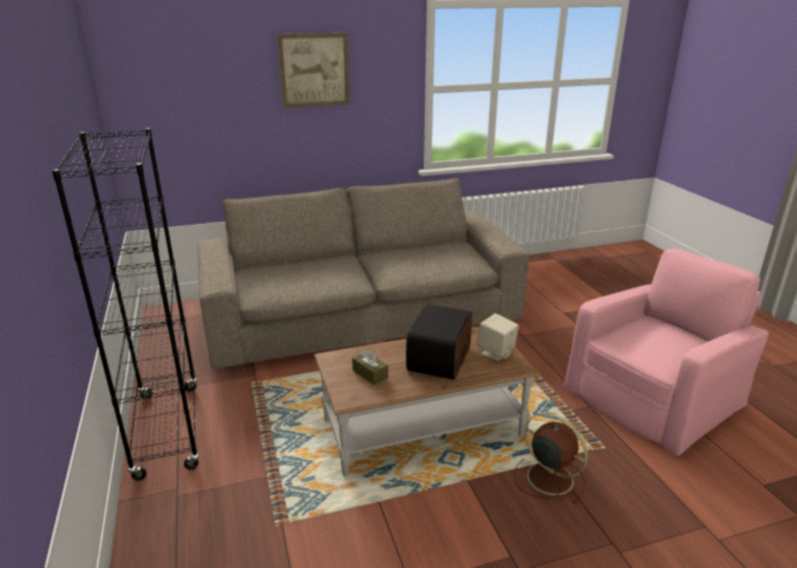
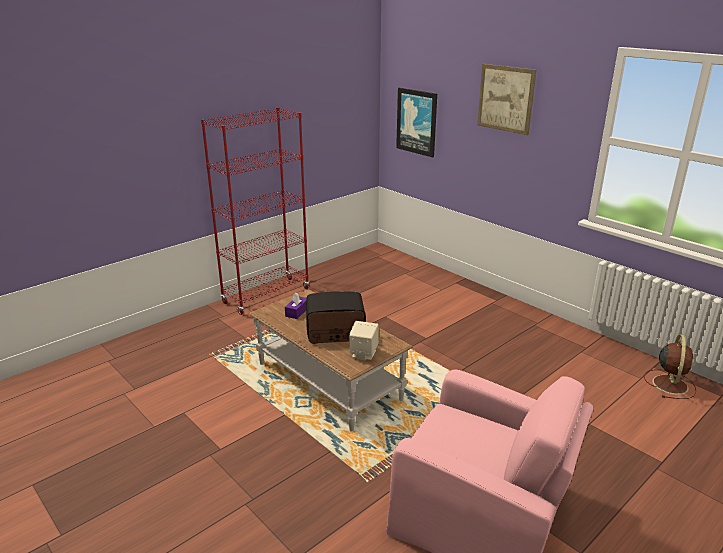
camera: 65 degrees right, 0 degrees up
black bookcase [52,128,200,480] -> red bookcase [201,107,309,315]
beige sofa [197,178,529,369] -> none
brown tissue box [352,349,388,385] -> purple tissue box [285,293,306,319]
brown fan [514,412,588,504] -> brown fan moved to [644,334,696,399]
none -> picture [396,88,437,157]

